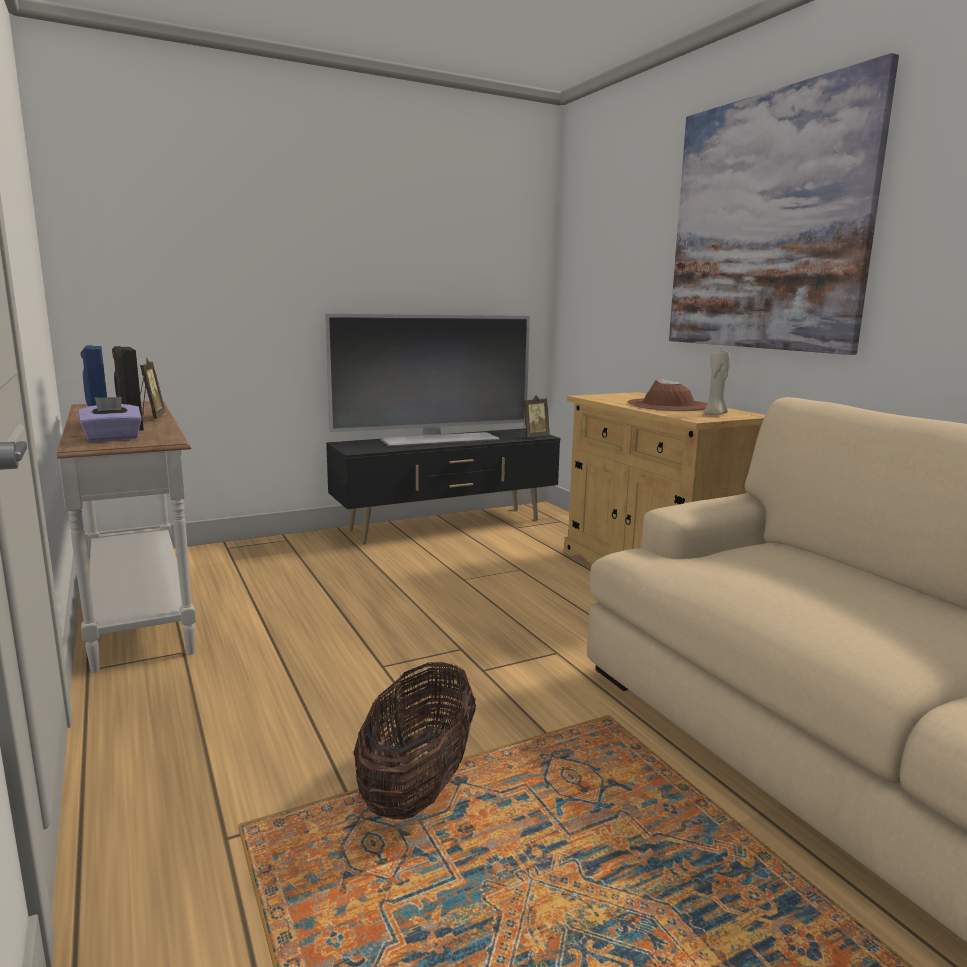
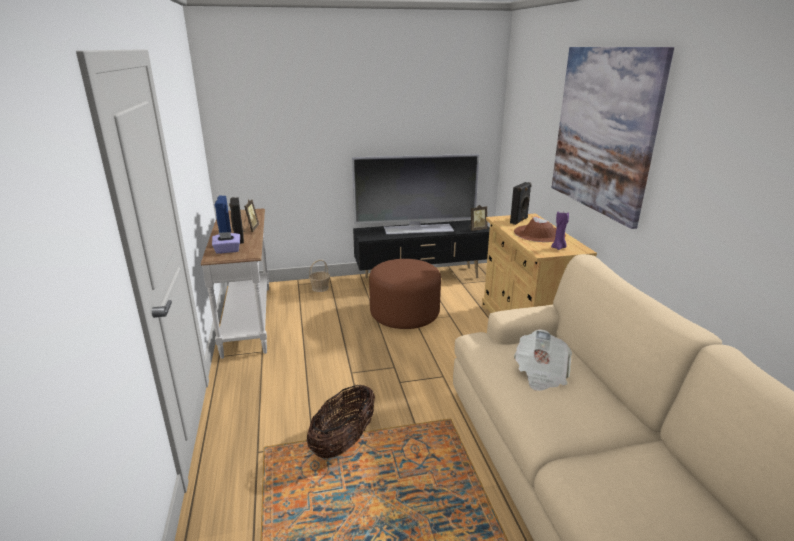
camera: 15 degrees right, 10 degrees up
beige candle [704,351,731,415] -> purple candle [551,210,569,250]
none -> basket [309,260,330,292]
none -> brown ottoman [369,259,441,329]
none -> black speaker [510,182,532,225]
none -> newspaper [514,329,572,391]

